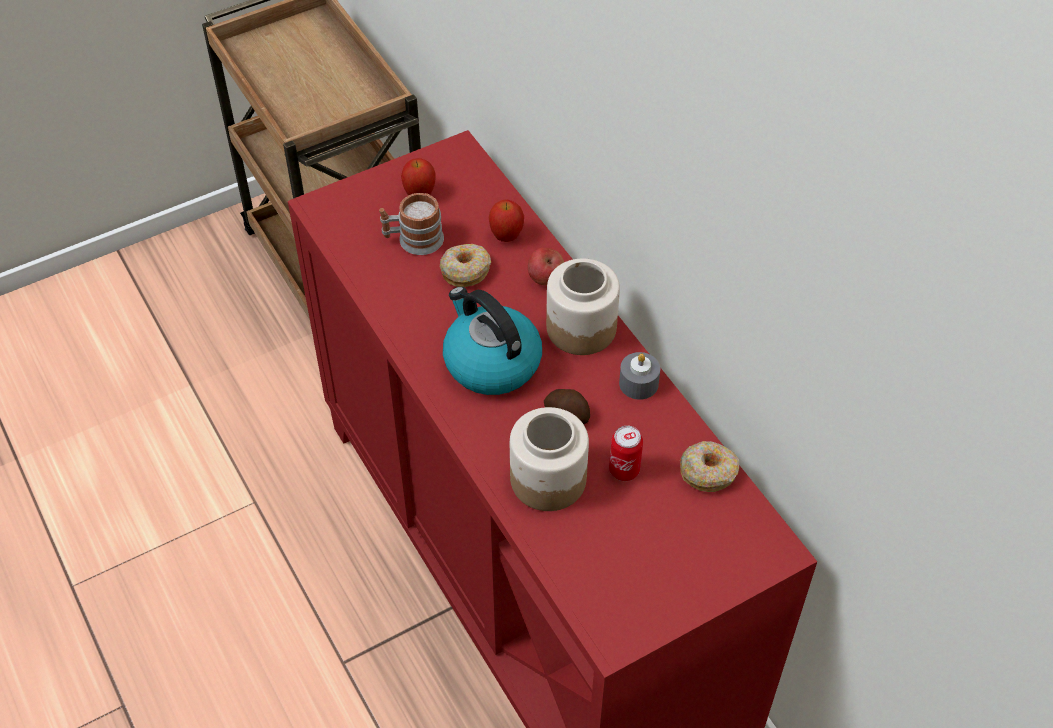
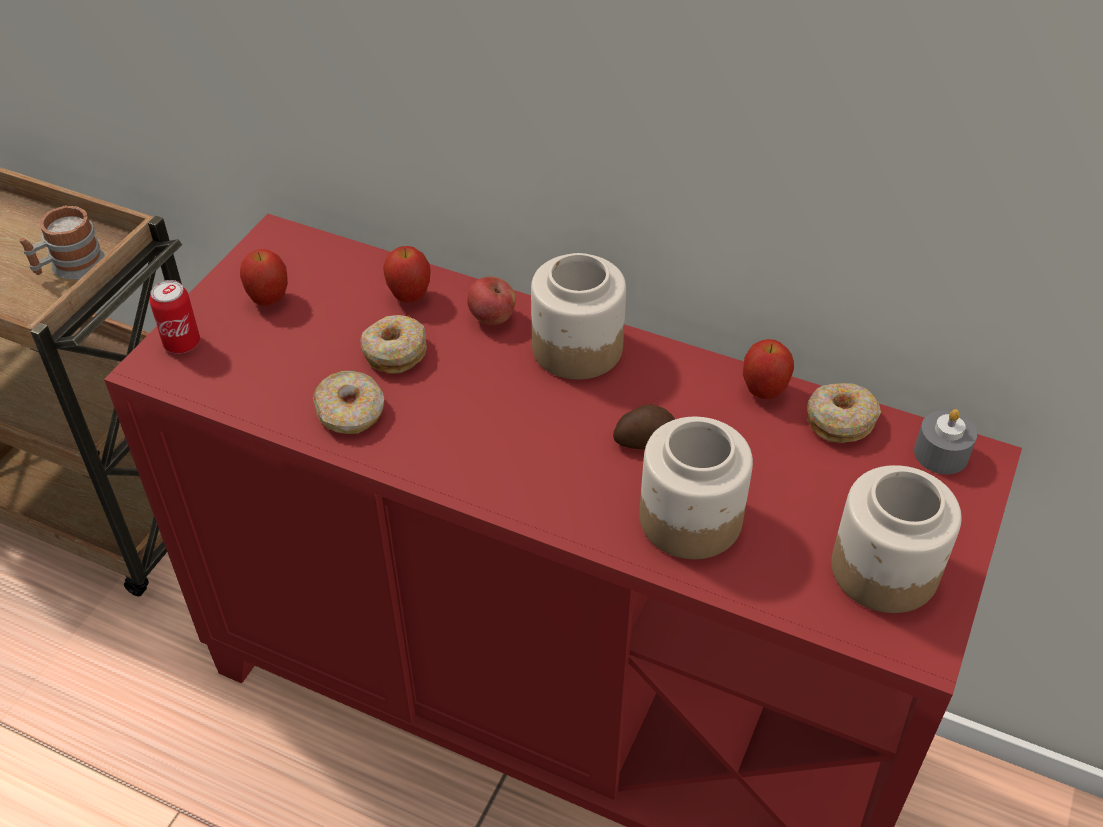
camera: 35 degrees left, 5 degrees down
mug [379,193,444,255] -> mug moved to [19,205,105,280]
kettle [443,287,542,395] -> none
can [609,425,643,481] -> can moved to [149,280,200,354]
grey candle [619,352,660,400] -> grey candle moved to [914,409,977,474]
none -> donut [313,371,384,434]
none -> apple [743,339,794,399]
none -> jar [831,465,962,613]

